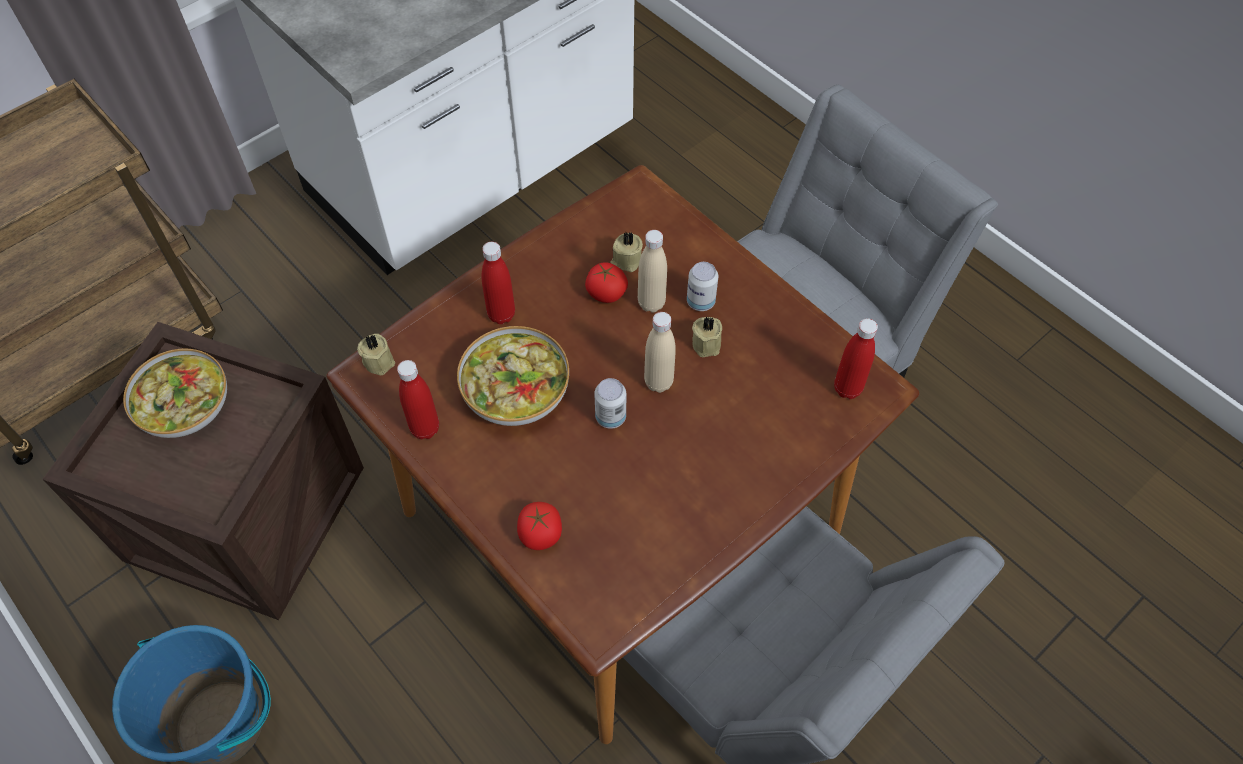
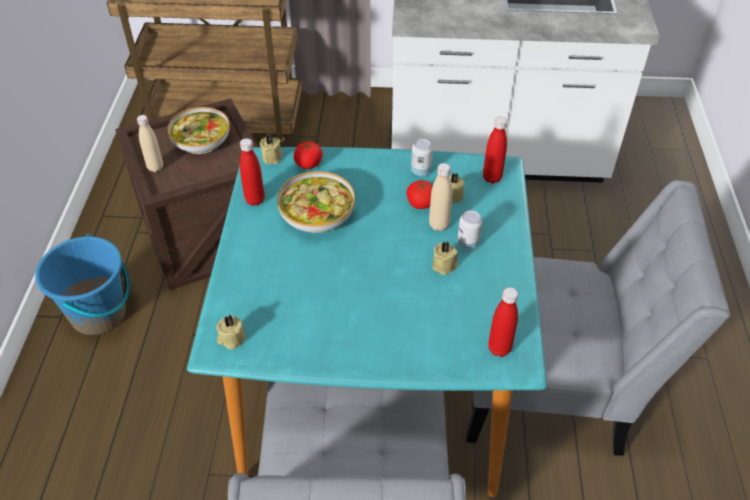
camera: 45 degrees right, 10 degrees down
brown dining table [326,165,920,744] -> turquoise dining table [187,147,547,497]
red bottle [482,242,515,324] -> red bottle moved to [483,117,507,184]
tomato [517,502,562,550] -> tomato moved to [294,141,323,169]
can [594,378,626,429] -> can moved to [411,139,433,176]
beige bottle [644,312,676,393] -> beige bottle moved to [137,115,163,172]
none -> beige candle [216,315,246,350]

